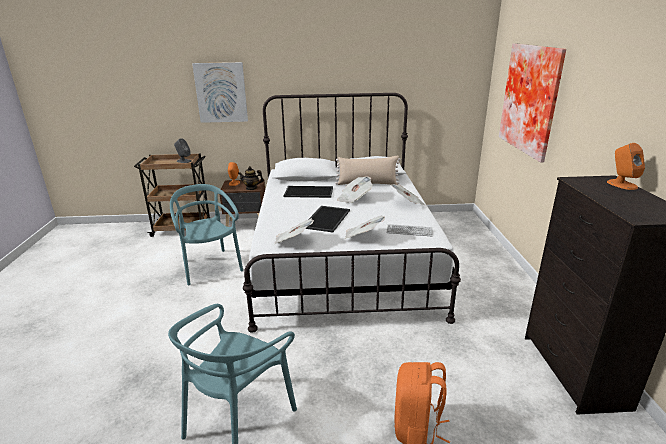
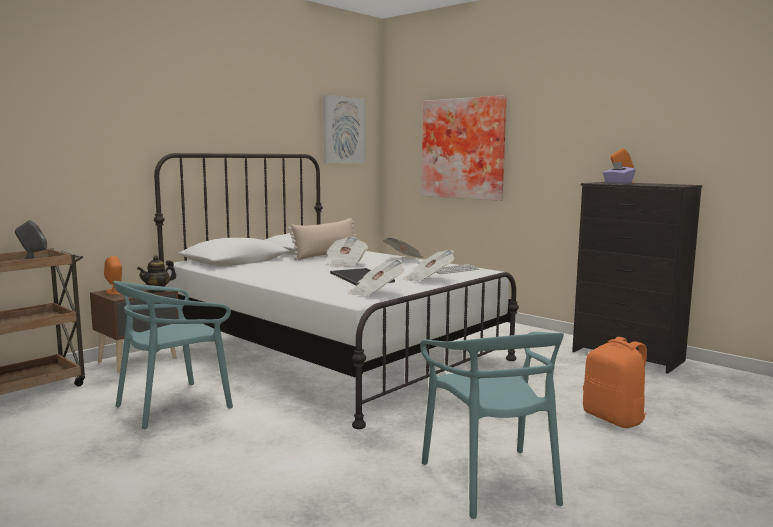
camera: 45 degrees left, 15 degrees down
turquoise chair [170,184,243,285] -> turquoise chair turned 60 degrees counterclockwise [113,281,233,429]
picture [192,62,248,123] -> picture moved to [323,95,365,163]
tray [284,186,333,198] -> none
none -> purple tissue box [603,162,636,184]

